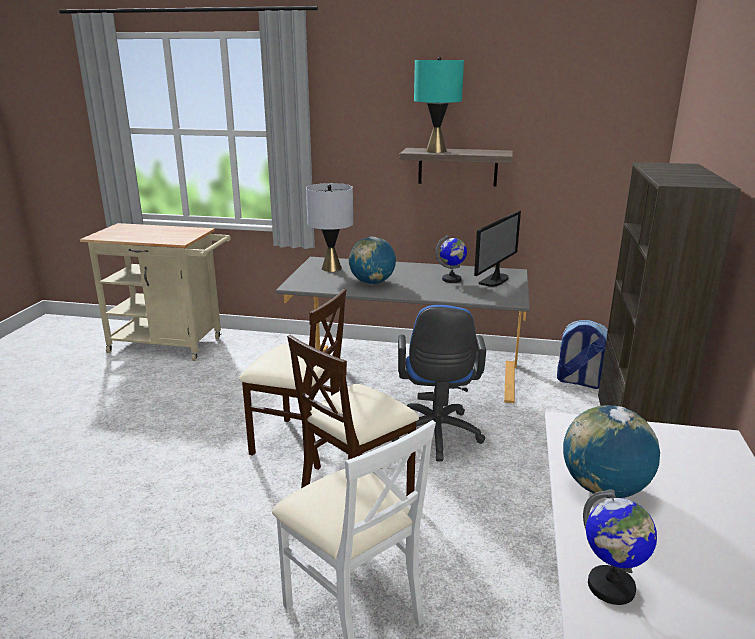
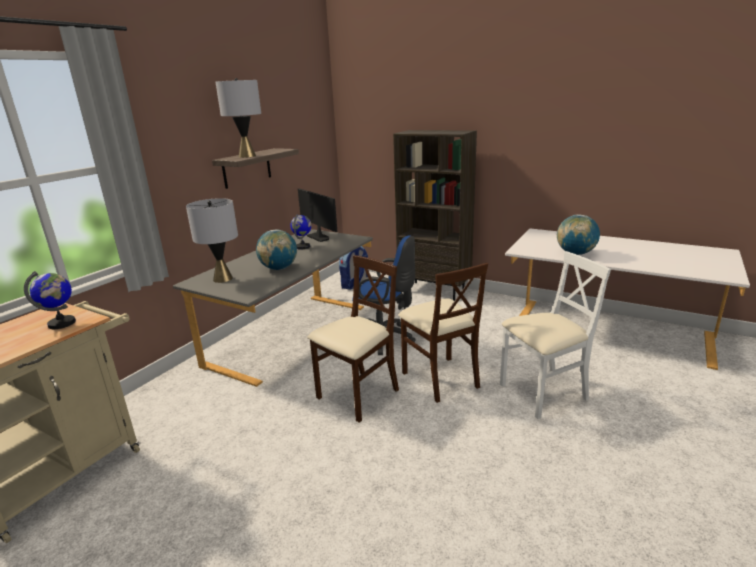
camera: 70 degrees left, 0 degrees up
turquoise table lamp [414,57,464,153] -> grey table lamp [215,78,261,158]
globe [583,489,657,605] -> globe moved to [24,271,76,329]

